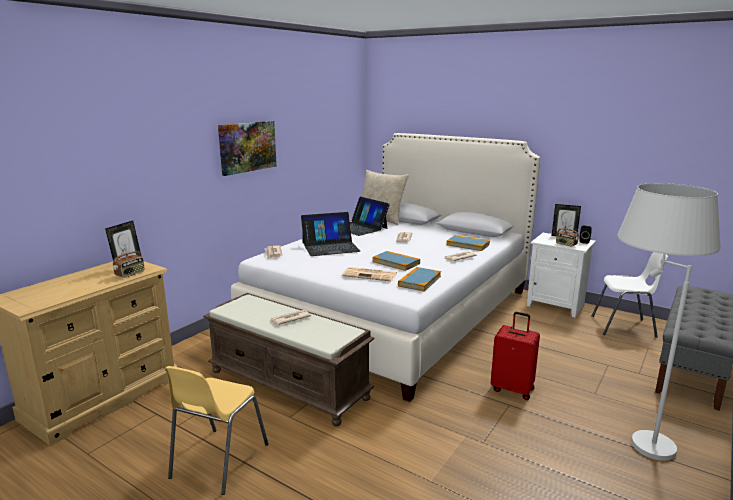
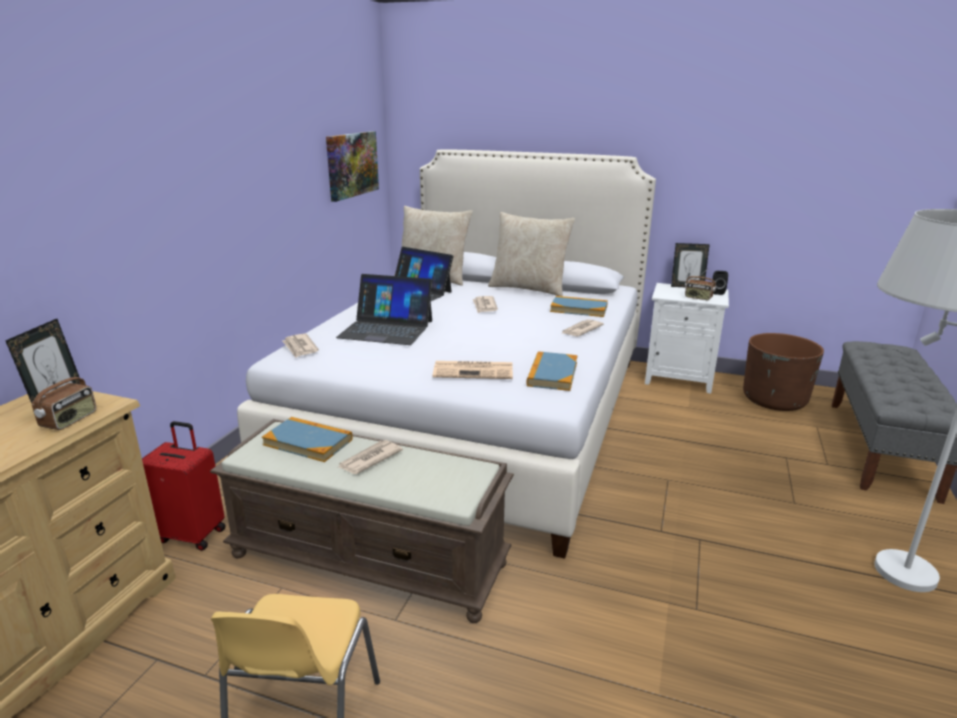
camera: 15 degrees left, 5 degrees up
picture [218,121,277,176] -> picture moved to [326,131,379,202]
laptop [301,212,361,256] -> laptop turned 45 degrees clockwise [336,274,433,345]
book [372,251,420,271] -> book moved to [262,417,352,462]
red suitcase [491,312,540,400] -> red suitcase moved to [142,421,226,551]
white chair [592,252,668,338] -> brown planter [743,333,824,411]
none -> beige pillow [488,212,575,296]

